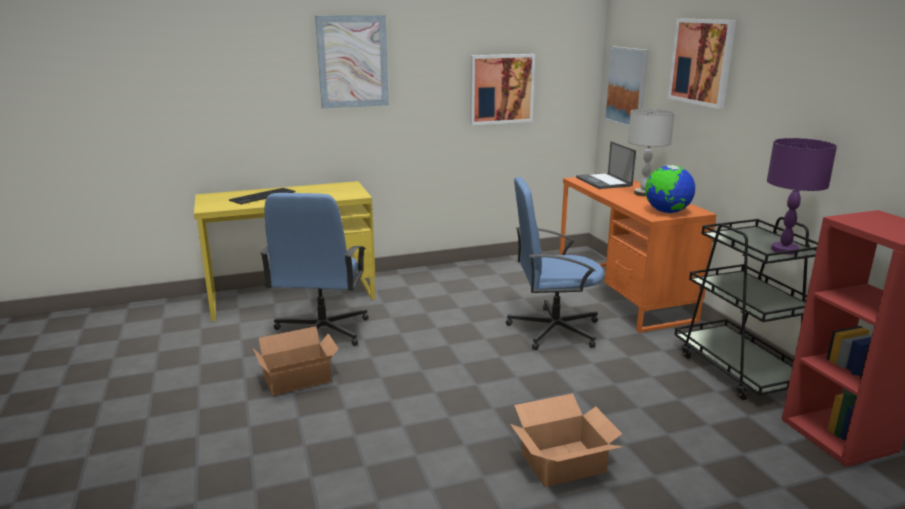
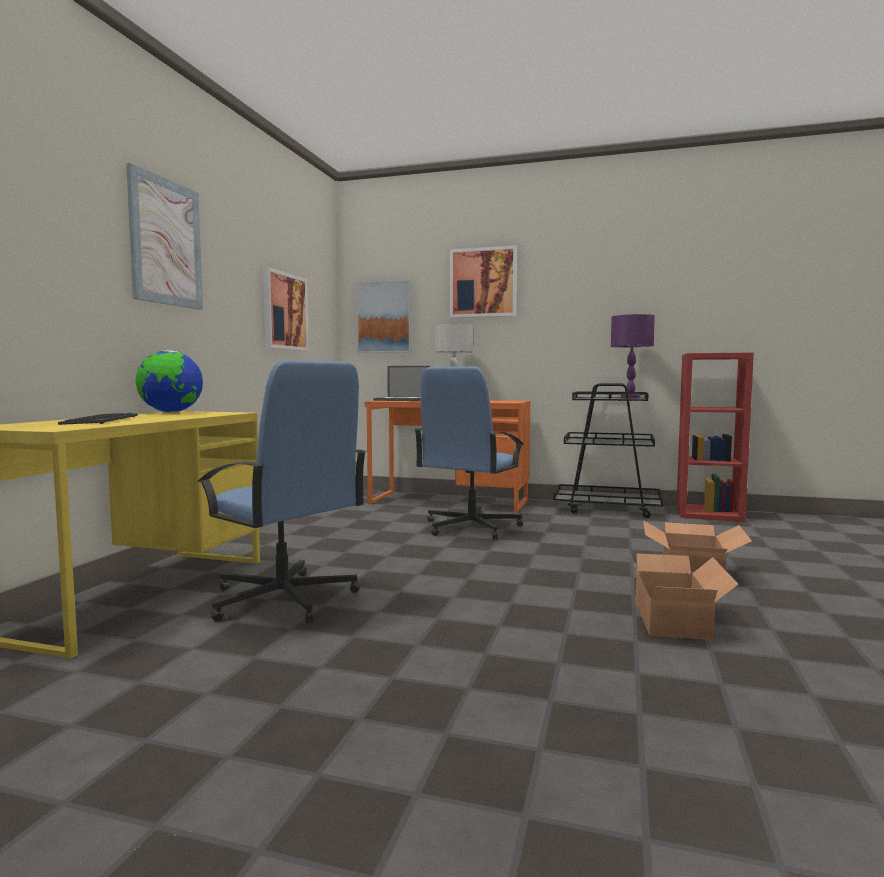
camera: 55 degrees left, 15 degrees down
cardboard box [253,326,339,396] -> cardboard box moved to [627,550,739,640]
globe [645,165,695,213] -> globe moved to [135,350,203,413]

